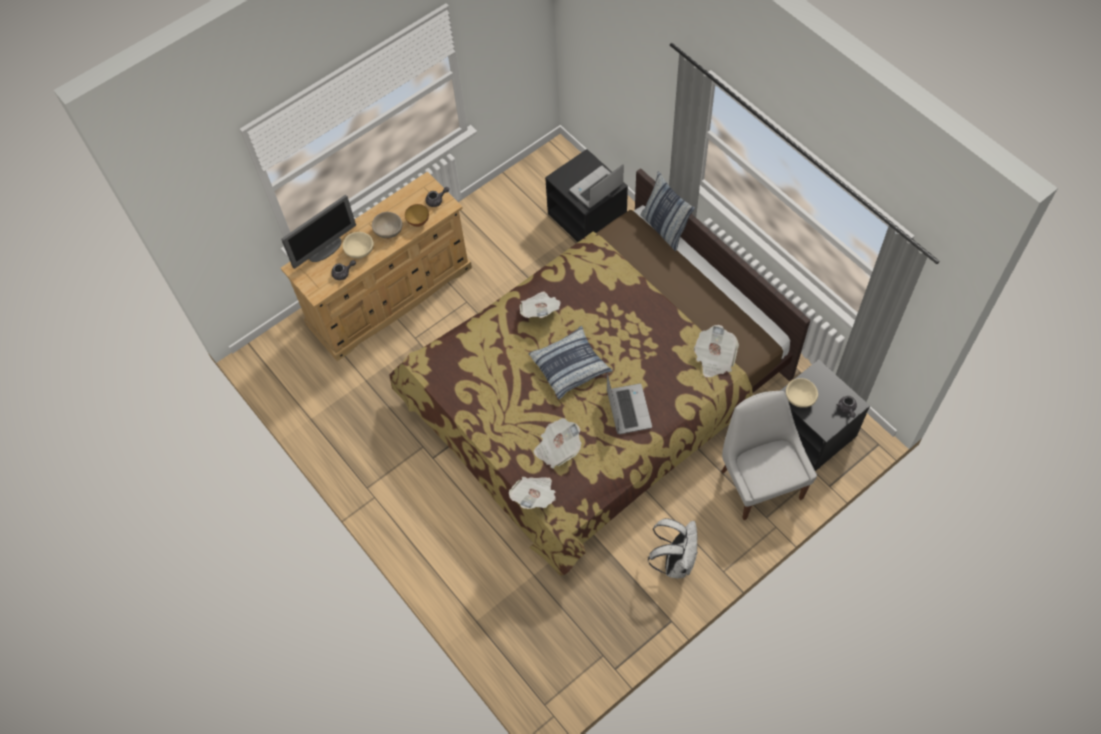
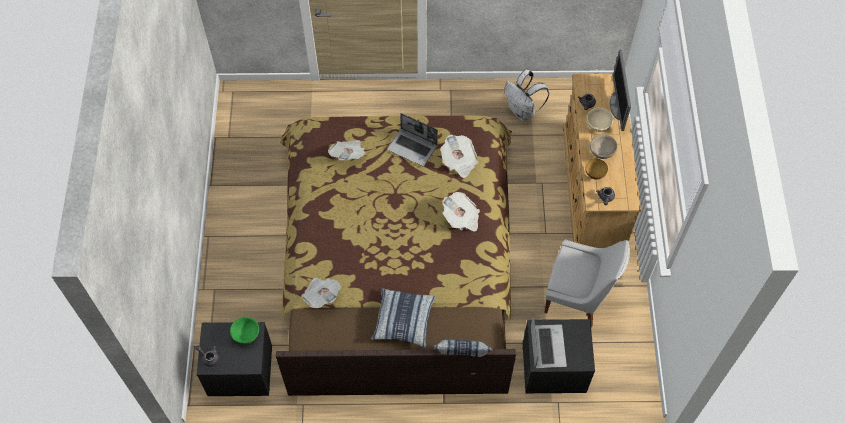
camera: 125 degrees right, 0 degrees up
newspaper [509,477,556,509] -> newspaper moved to [440,134,478,178]
pillow [528,326,613,399] -> pillow moved to [371,288,435,348]
laptop [607,374,652,434] -> laptop moved to [388,113,438,166]
white backpack [648,518,697,579] -> white backpack moved to [504,70,549,121]
white chair [721,391,817,520] -> white chair moved to [544,239,630,327]
beige bowl [786,378,818,408] -> green bowl [230,317,259,344]

